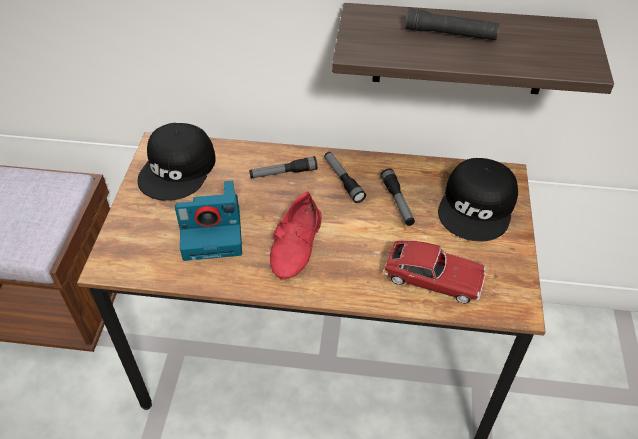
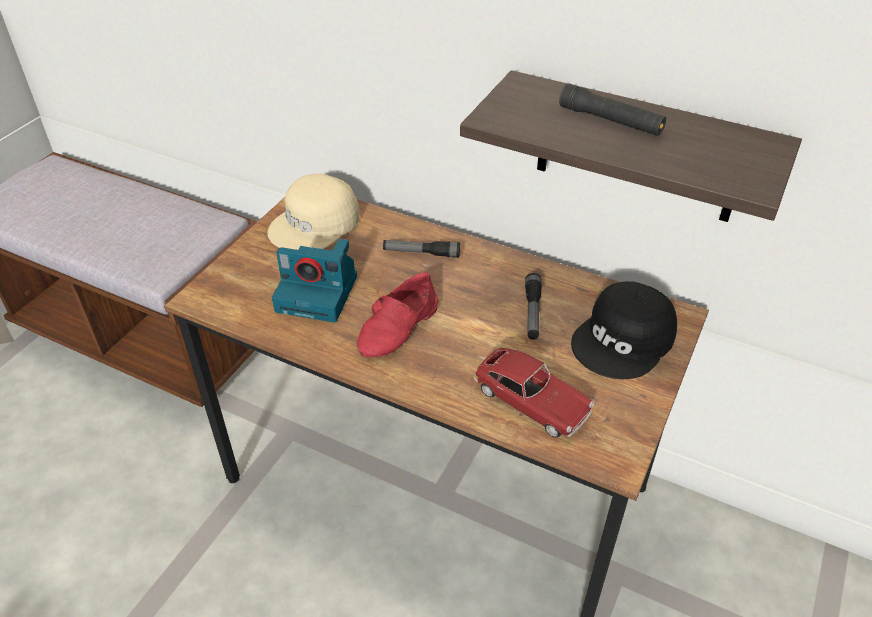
camera: 20 degrees right, 5 degrees down
black cap [138,123,216,201] -> beige cap [267,174,359,250]
flashlight [324,152,366,203] -> none

